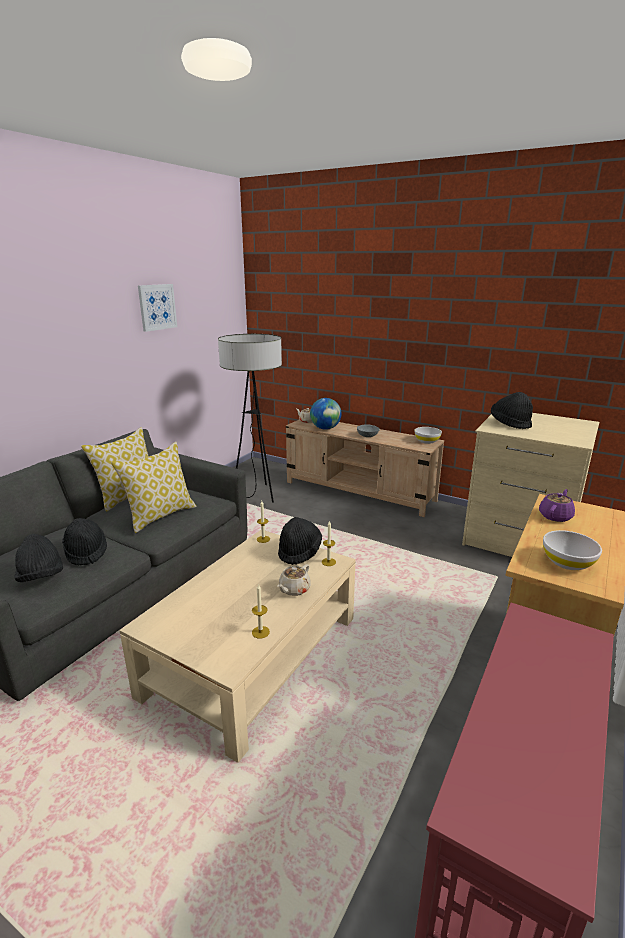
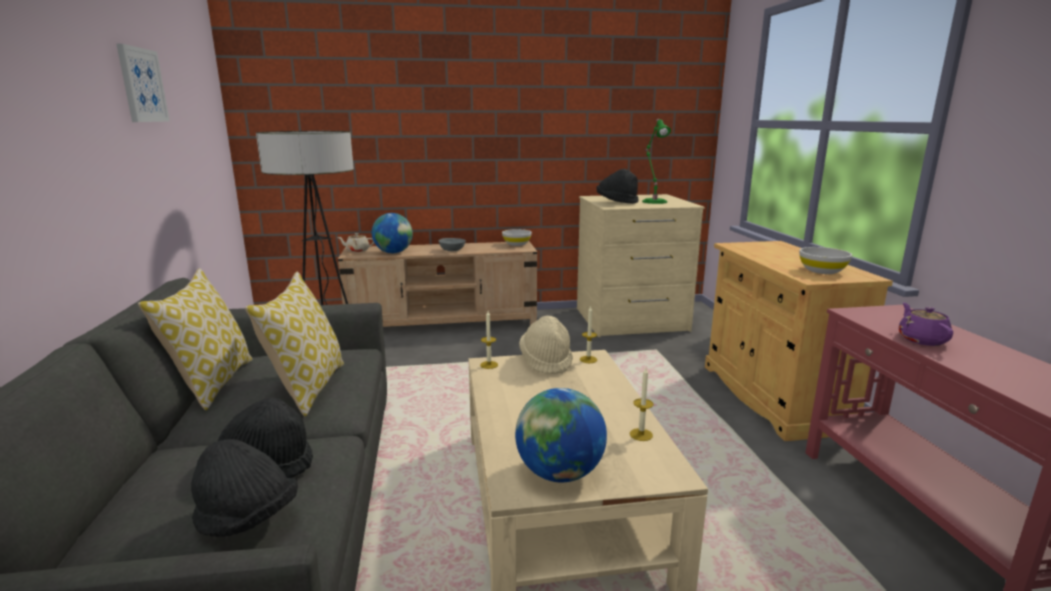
camera: 40 degrees left, 5 degrees down
beige teapot [277,564,311,596] -> none
black hat [278,517,322,565] -> beige hat [519,316,573,374]
purple teapot [539,489,575,522] -> purple teapot moved to [899,302,953,346]
none -> globe [515,388,607,483]
none -> green table lamp [642,119,671,204]

